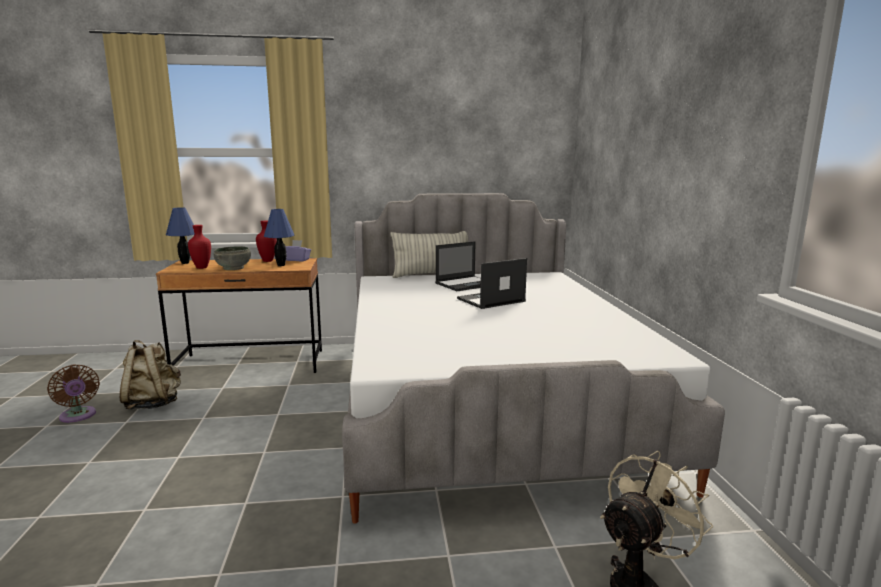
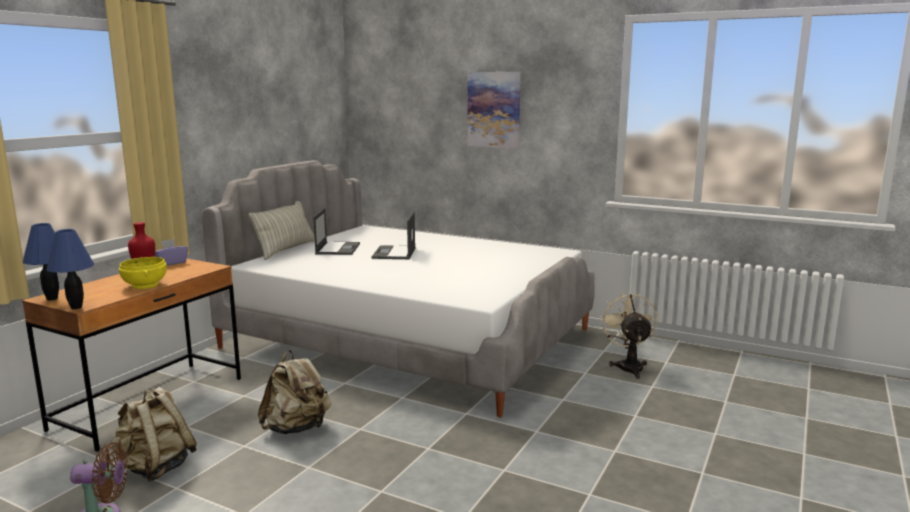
camera: 55 degrees left, 0 degrees up
red vase [188,225,211,269] -> none
grey bowl [214,246,251,270] -> yellow bowl [119,257,167,289]
blue table lamp [264,209,294,266] -> blue table lamp moved to [46,229,94,309]
none -> beige backpack [258,350,331,434]
none -> picture [467,72,521,148]

